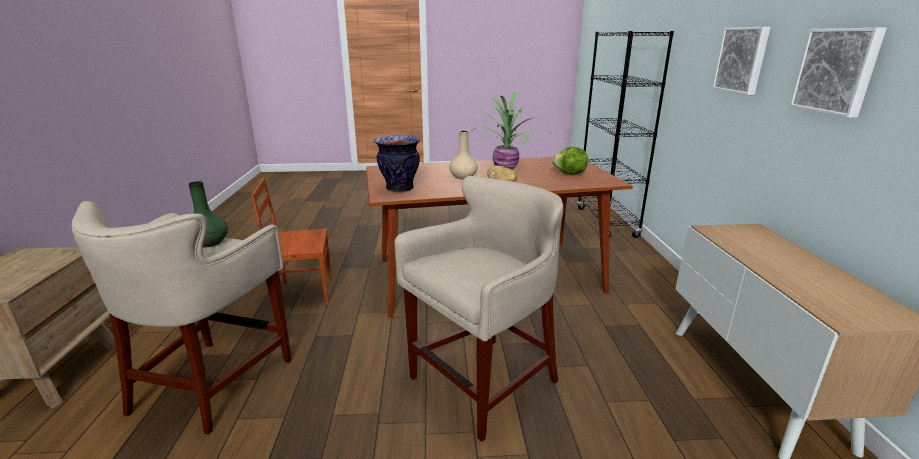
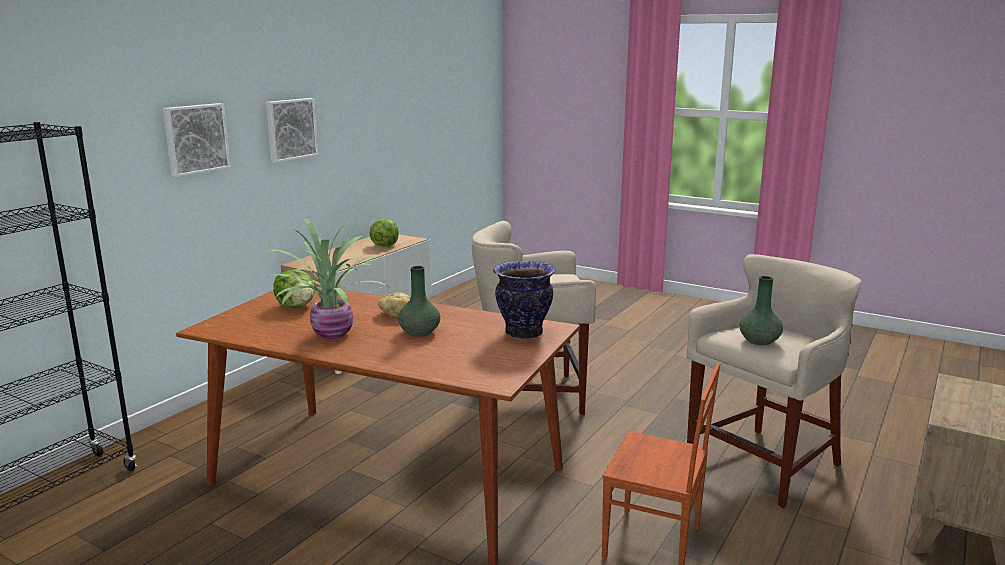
camera: 145 degrees left, 5 degrees down
beige vase [449,131,478,180] -> green vase [398,266,440,337]
none -> lettuce [370,220,399,247]

